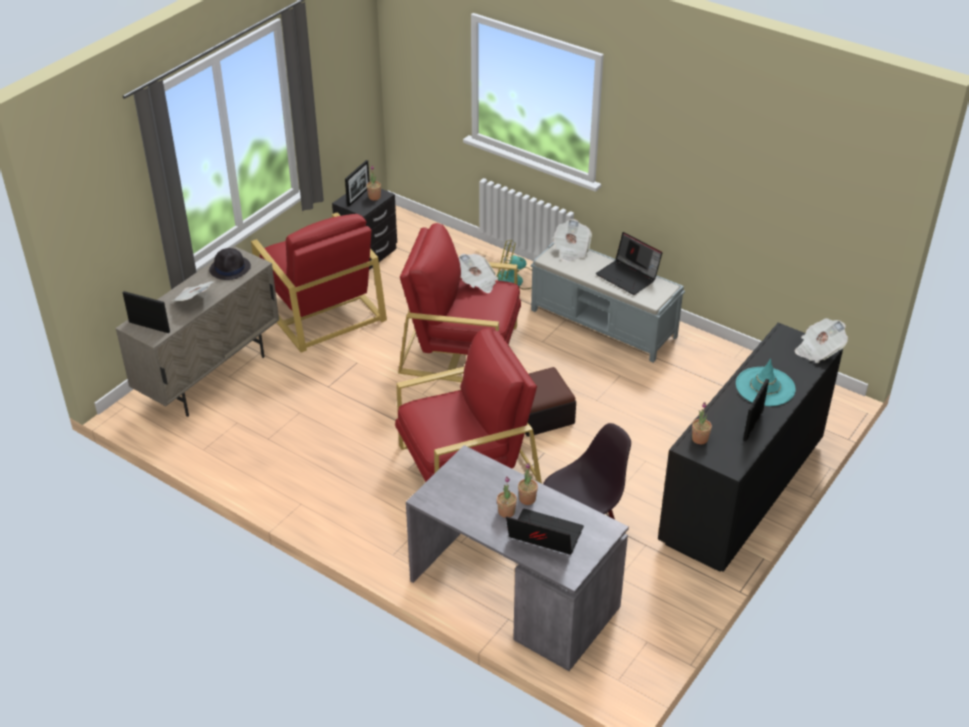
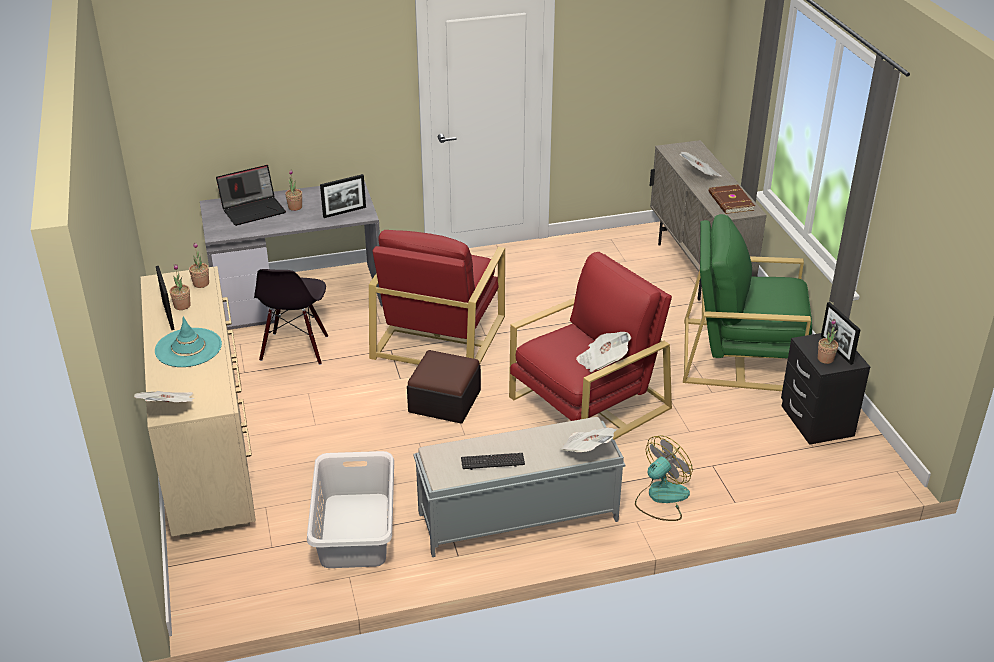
camera: 130 degrees right, 5 degrees down
picture frame [123,291,170,333] -> picture frame moved to [320,174,366,218]
black hat [209,248,251,280] -> brown book [709,184,755,214]
red armchair [251,212,387,352] -> green armchair [683,214,812,391]
potted plant [518,463,538,505] -> potted plant moved to [170,264,191,310]
laptop [596,232,662,295] -> keyboard [461,453,525,470]
black dresser [658,323,843,572] -> beige dresser [141,266,256,538]
none -> grey laundry basket [307,451,394,568]

